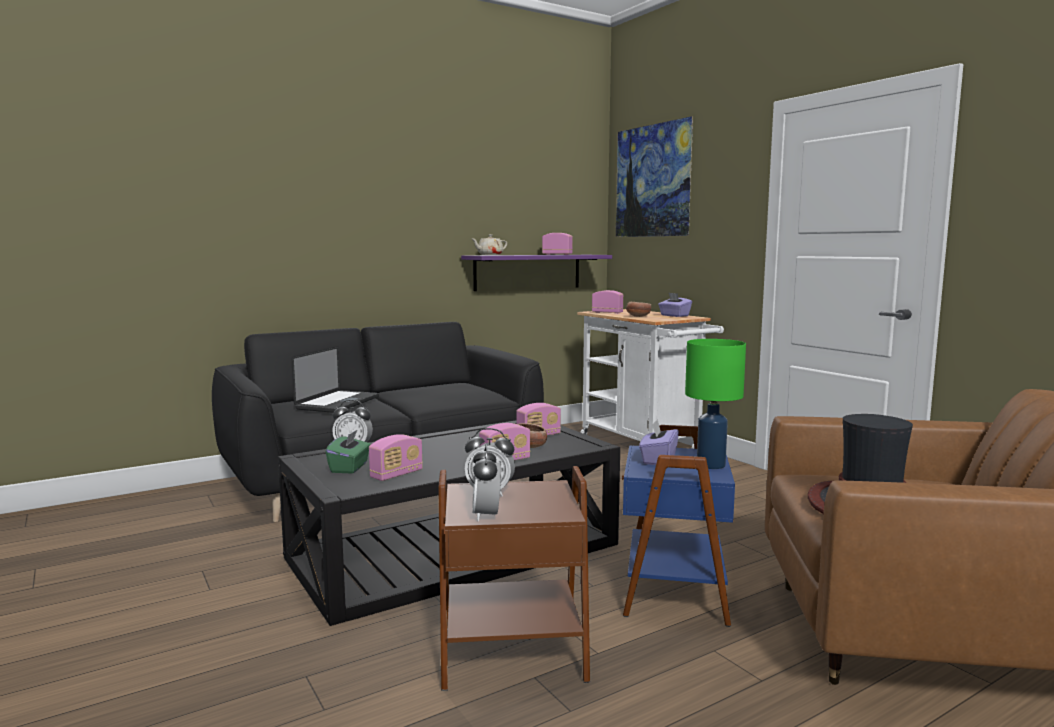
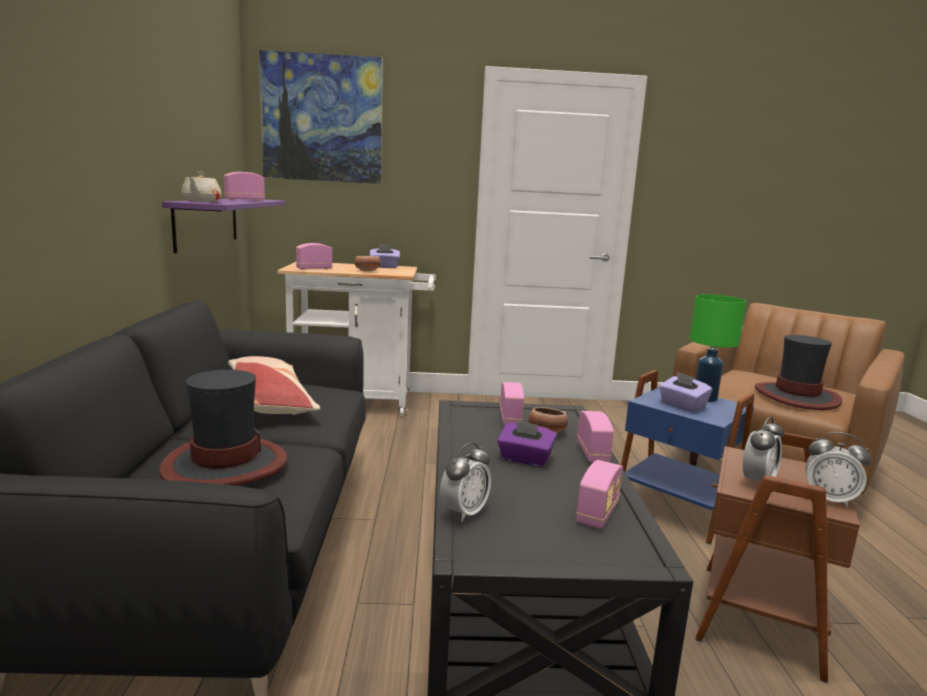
camera: 60 degrees left, 5 degrees up
laptop [291,346,379,413] -> hat [159,370,288,486]
green tissue box [326,429,371,474] -> none
radio [369,434,423,481] -> radio turned 45 degrees clockwise [576,460,623,529]
none -> pillow [228,356,320,415]
none -> purple tissue box [497,420,557,467]

